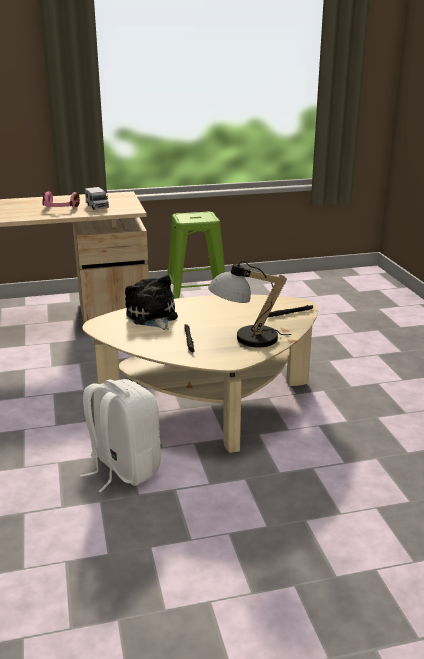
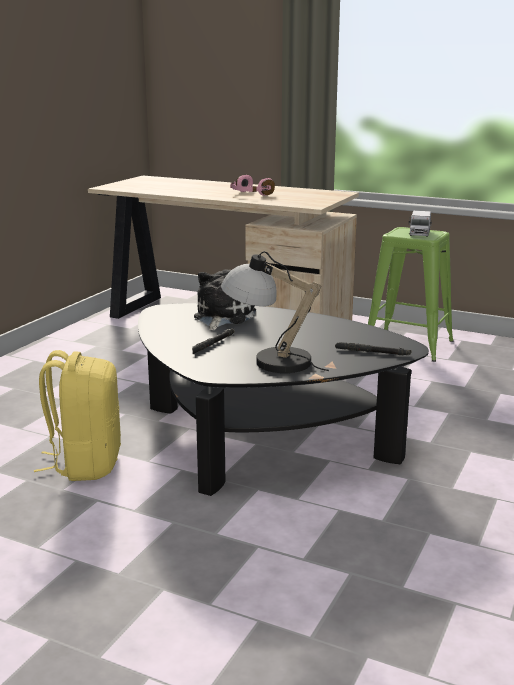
camera: 40 degrees right, 5 degrees down
white backpack [80,379,161,493] -> yellow backpack [34,350,121,481]
beige coffee table [83,295,319,453] -> black coffee table [138,303,429,496]
toy truck [85,187,109,210] -> toy truck moved to [409,211,432,237]

